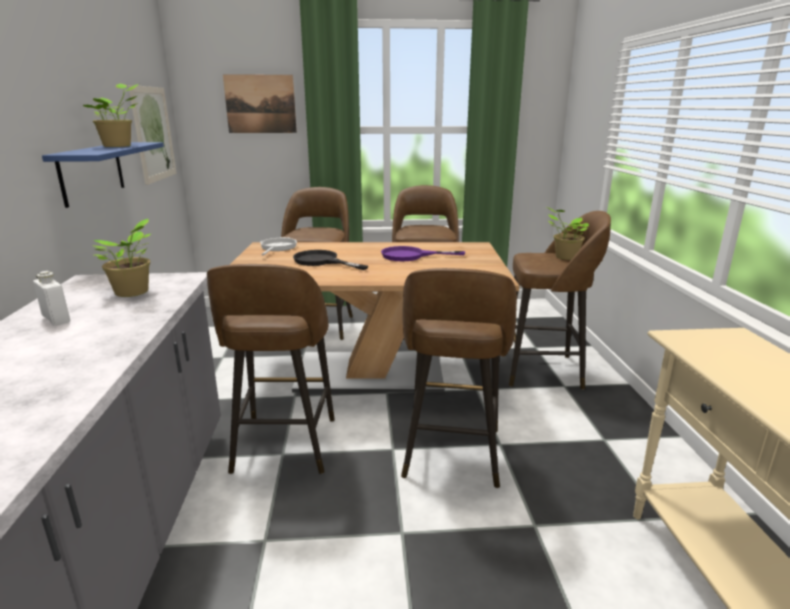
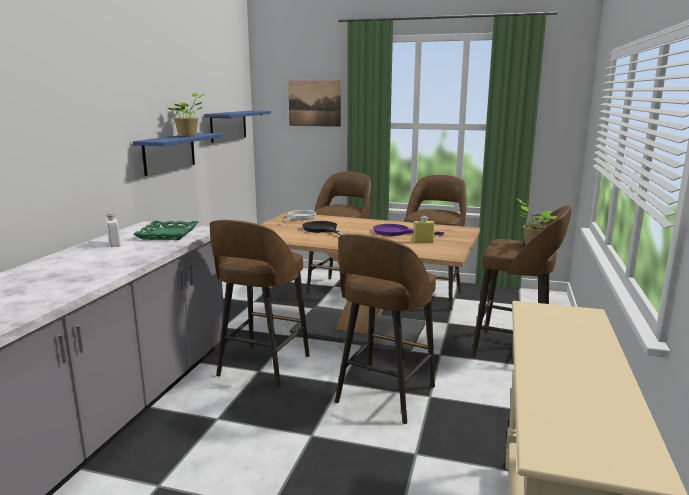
camera: 20 degrees right, 5 degrees down
potted plant [91,219,152,297] -> green tray [134,221,198,240]
picture [128,85,177,185] -> blue shelf [204,111,271,143]
none -> yellow bottle [413,216,435,243]

